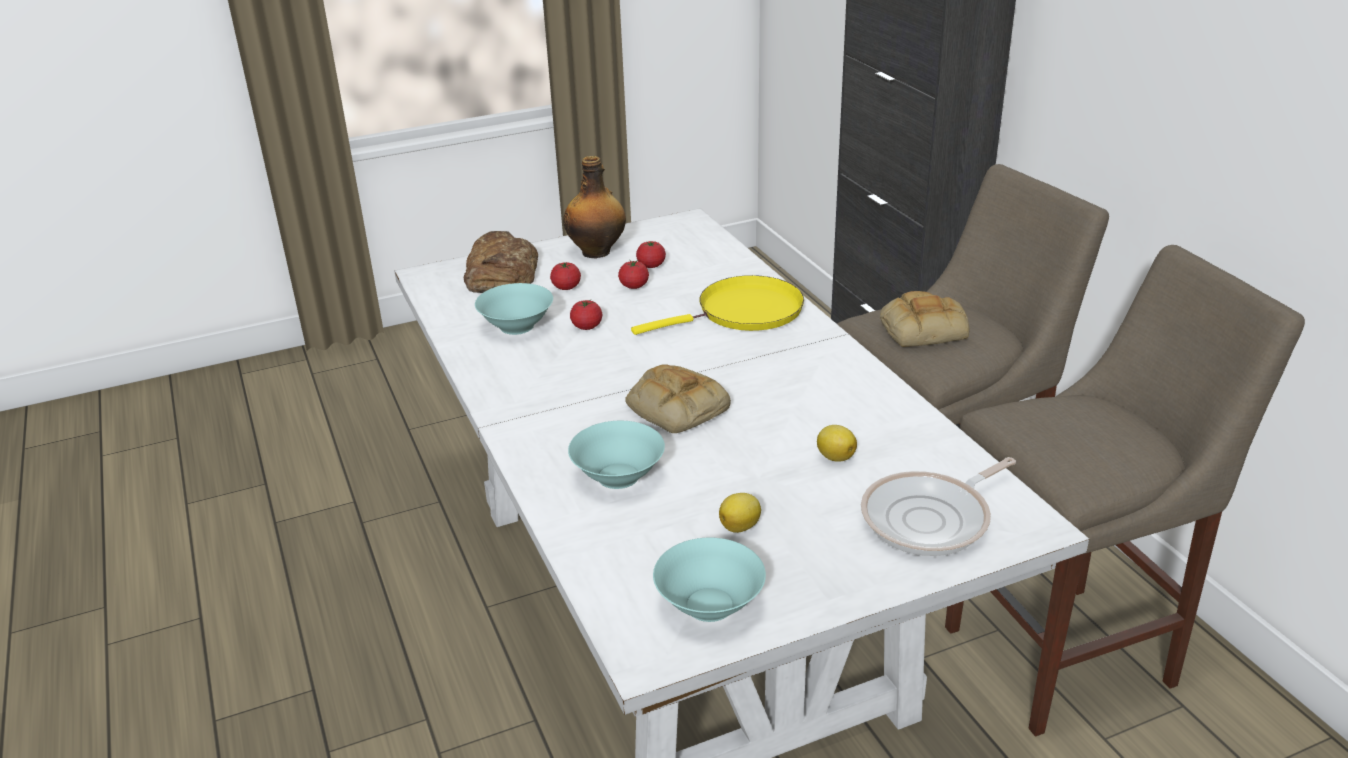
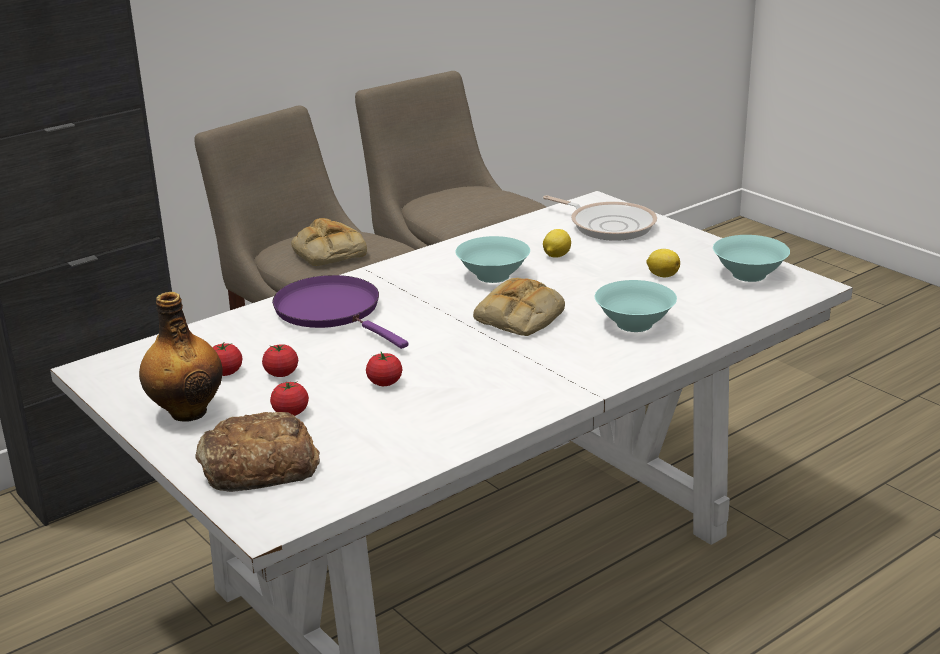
camera: 105 degrees left, 5 degrees down
turquoise bowl [475,283,553,335] -> turquoise bowl moved to [455,236,530,283]
yellow frying pan [631,275,804,335] -> purple frying pan [272,275,409,349]

